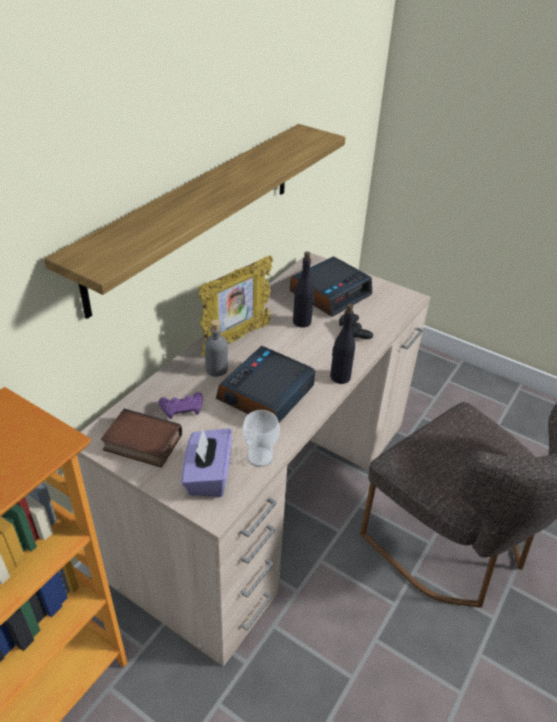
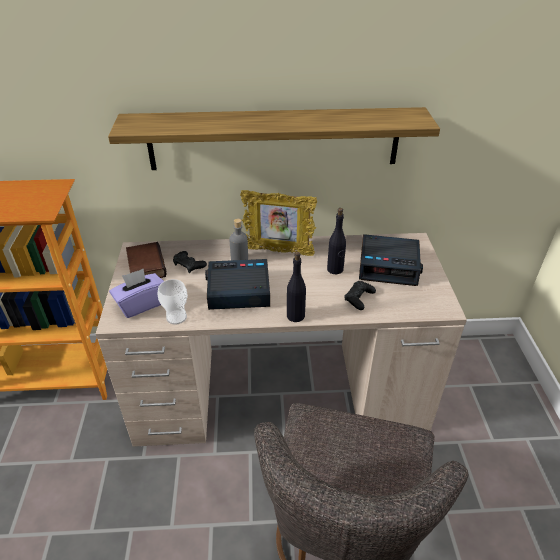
camera: 55 degrees right, 0 degrees up
purple game controller [159,392,203,419] -> black game controller [173,251,207,273]

